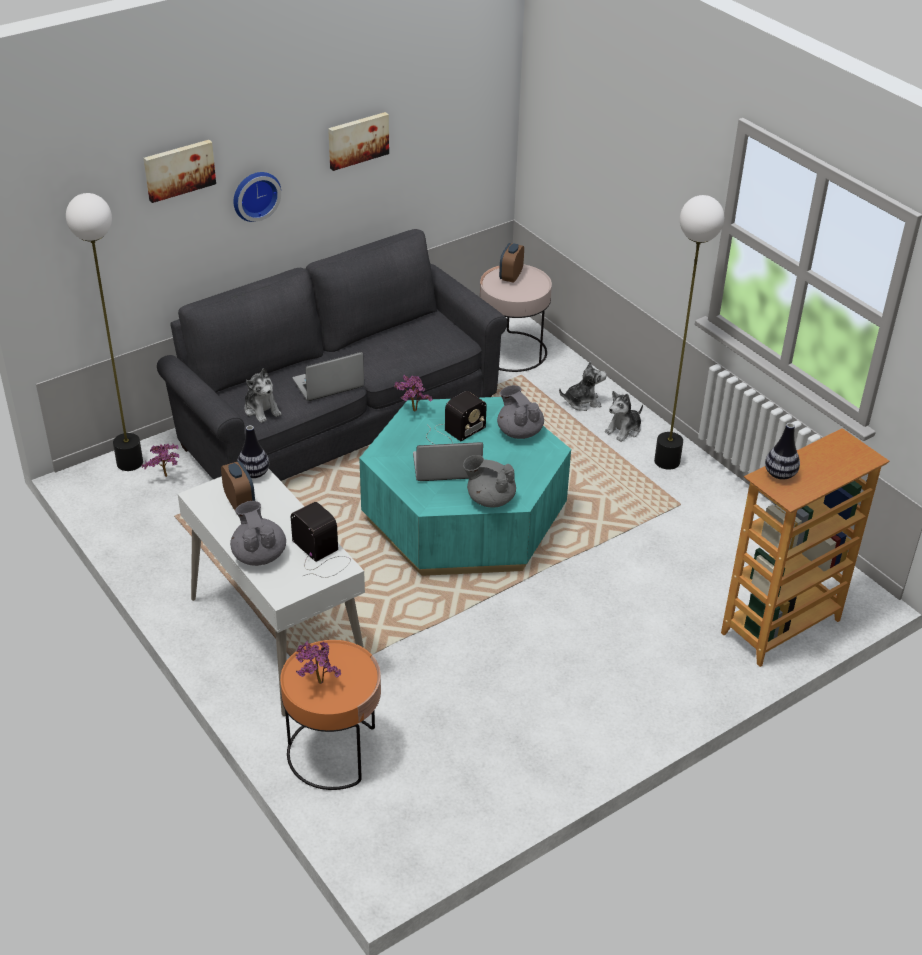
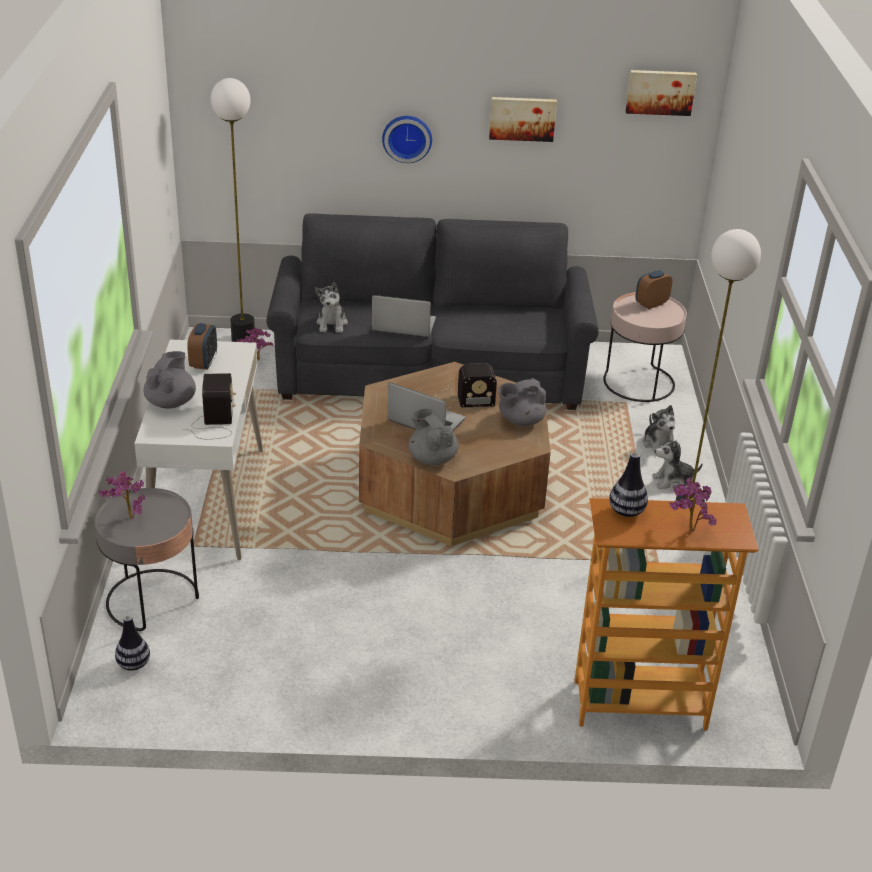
camera: 35 degrees right, 5 degrees down
picture [144,140,216,203] -> picture moved to [626,70,697,116]
vase [237,425,269,478] -> vase moved to [115,615,150,671]
orange side table [280,640,381,790] -> grey side table [95,488,199,631]
turquoise coffee table [359,397,571,576] -> brown coffee table [359,362,551,546]
potted plant [394,375,433,412] -> potted plant moved to [669,477,717,531]
grey teapot [497,385,544,439] -> grey teapot turned 120 degrees counterclockwise [498,378,547,426]
plush toy [559,361,607,411] -> plush toy turned 45 degrees clockwise [643,405,675,453]

